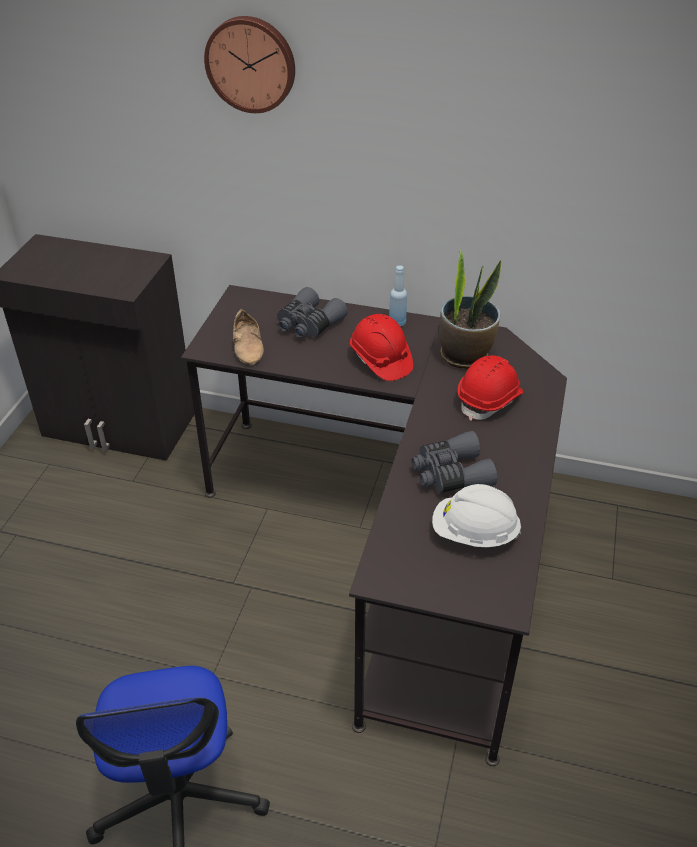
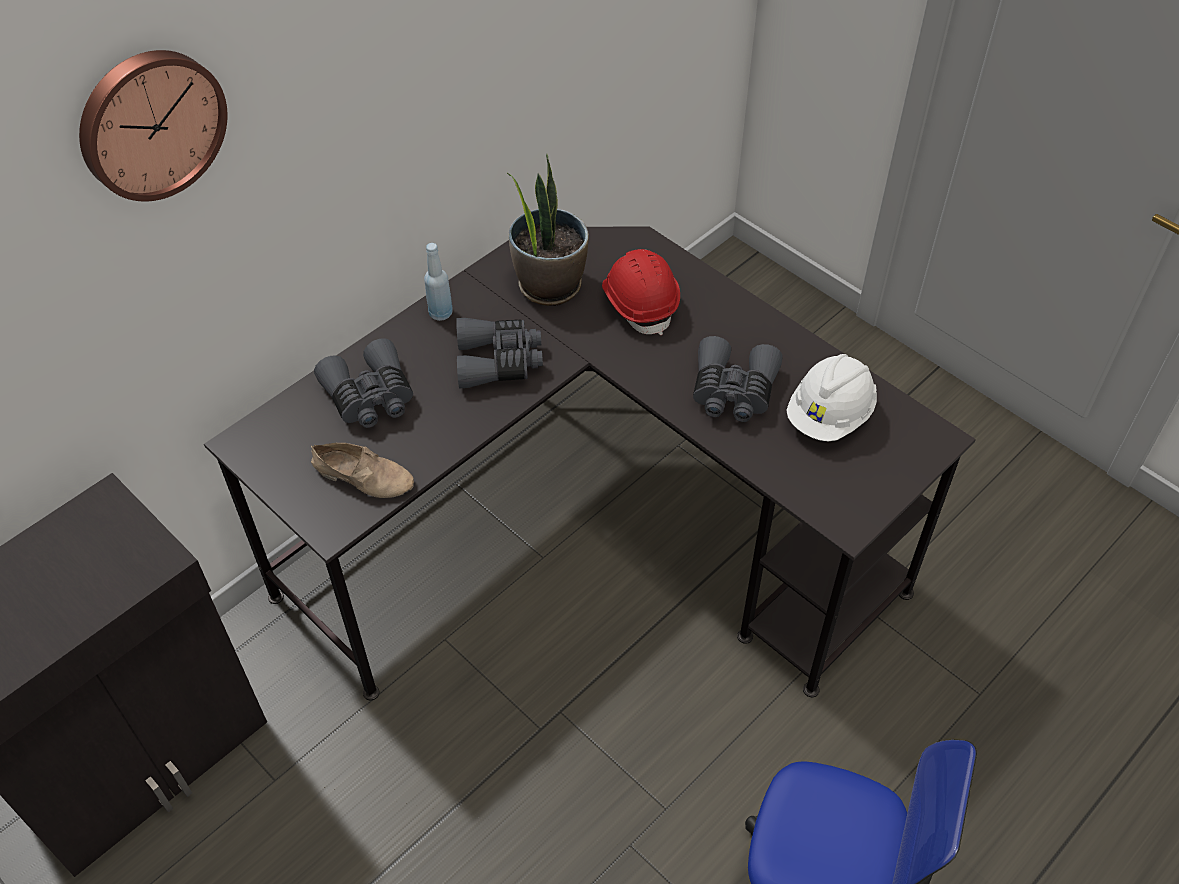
camera: 60 degrees left, 10 degrees up
red hard hat [350,314,413,381] -> grey binoculars [456,318,543,389]

